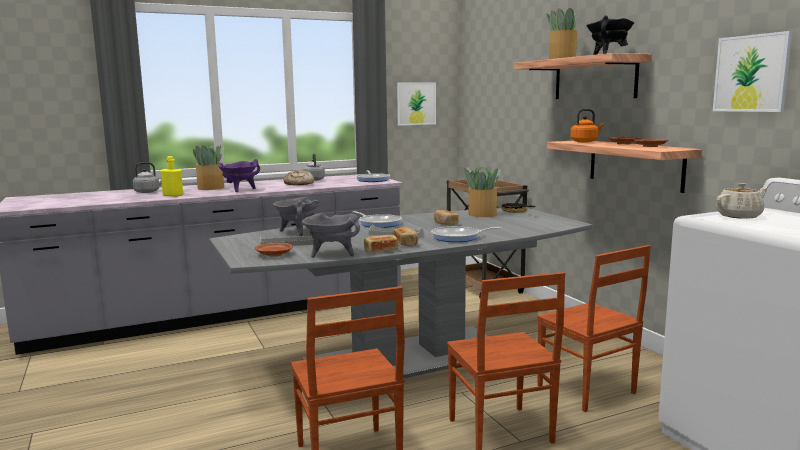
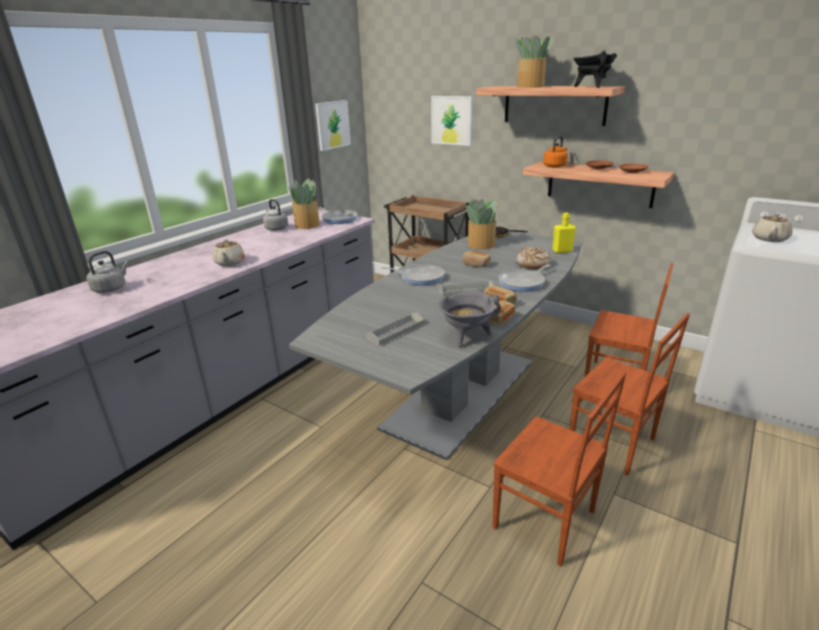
camera: 30 degrees left, 15 degrees up
yellow bottle [160,156,183,197] -> yellow bottle moved to [552,212,576,253]
potted plant [193,144,224,190] -> potted plant moved to [288,178,320,229]
purple cooking pot [218,159,260,192] -> beige teapot [213,239,245,266]
brown plate [254,243,293,257] -> none
grey cooking pot [273,197,320,237] -> none
bread [284,170,314,185] -> bread moved to [515,247,552,269]
picture [713,31,793,112] -> picture moved to [431,96,472,146]

